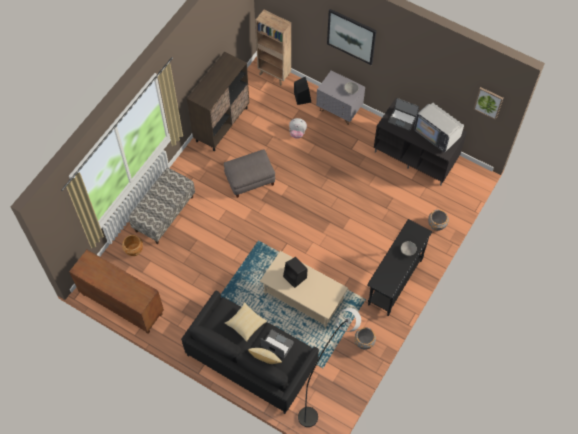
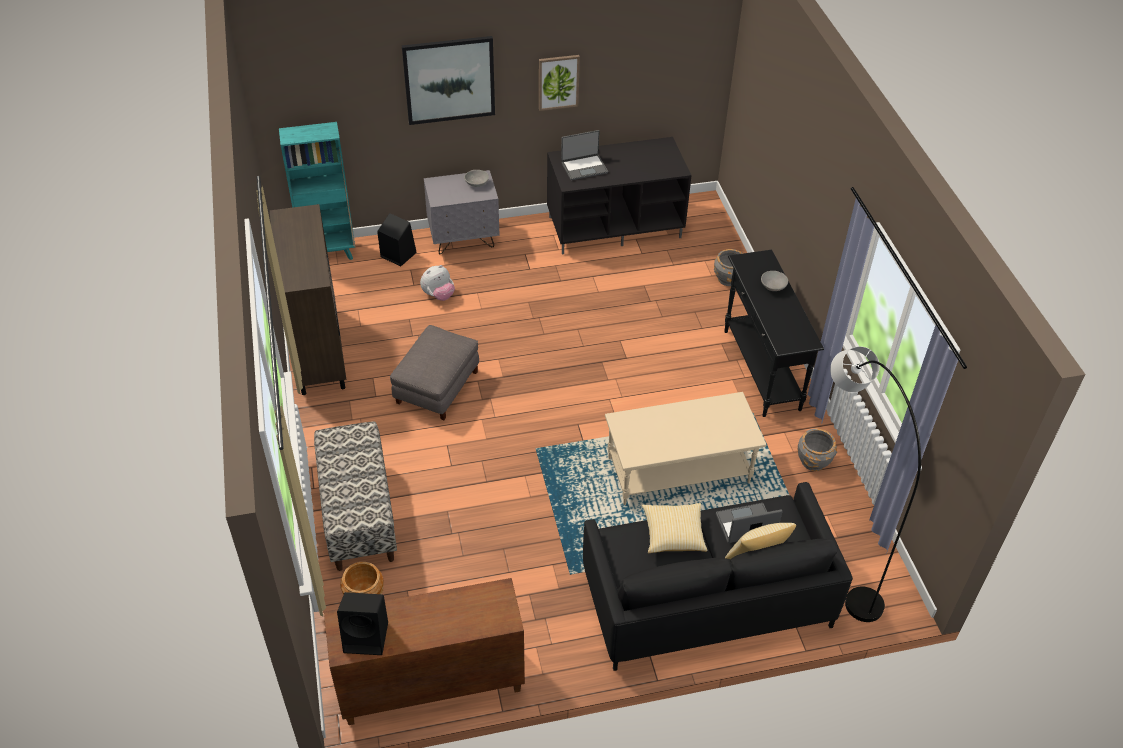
camera: 45 degrees left, 15 degrees down
brown bookcase [255,10,291,86] -> turquoise bookcase [279,122,355,260]
black speaker [283,257,307,288] -> black speaker moved to [337,592,388,655]
television [414,103,464,152] -> none
picture [473,87,503,120] -> picture moved to [539,55,580,111]

